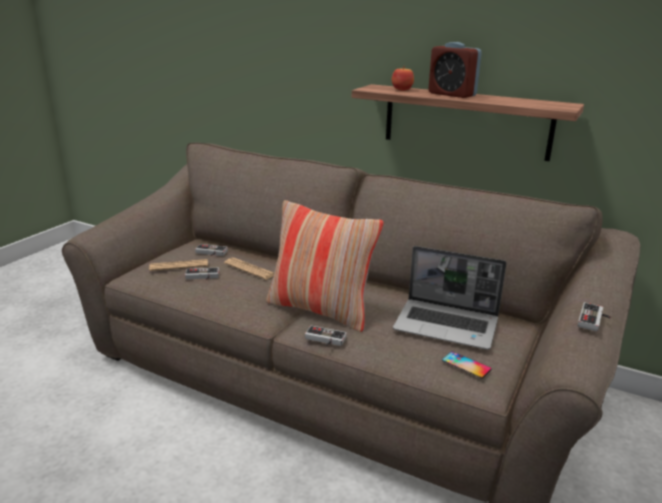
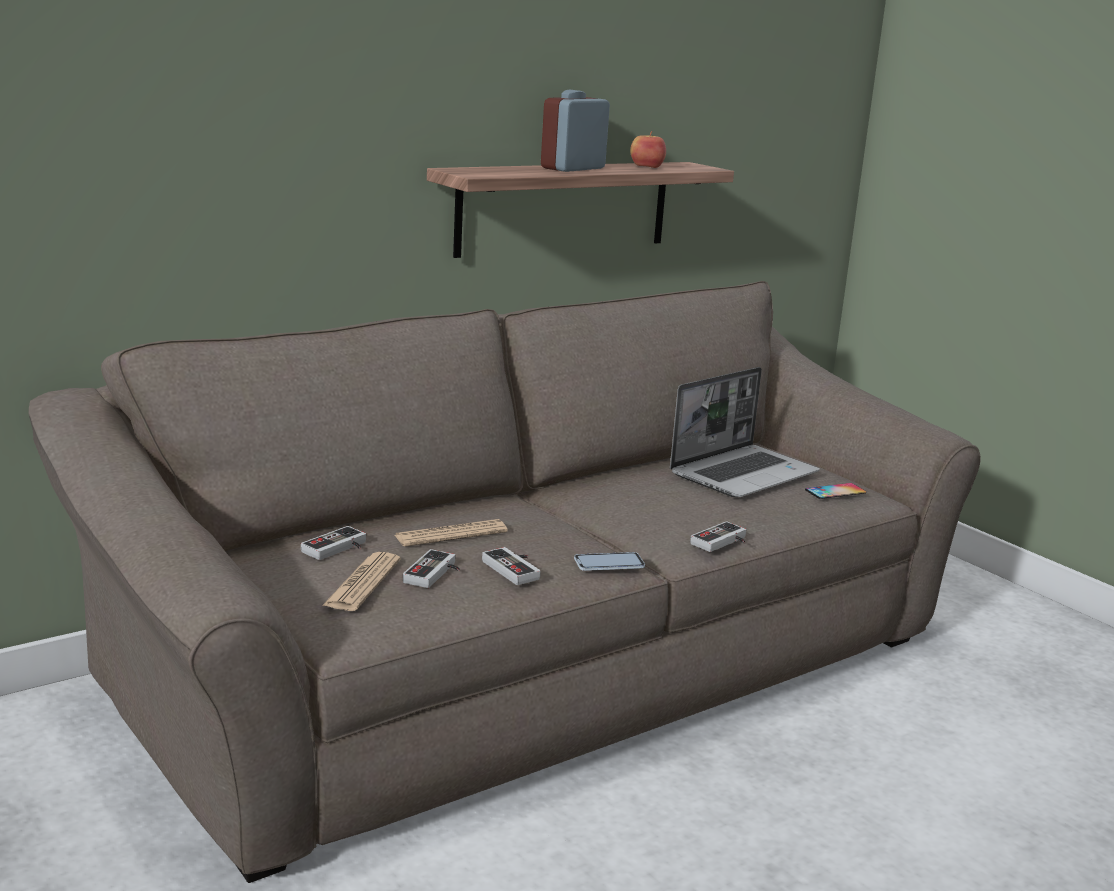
camera: 65 degrees left, 5 degrees down
pillow [266,200,384,332] -> none
apple [392,66,414,91] -> apple moved to [630,131,666,168]
alarm clock [428,42,482,98] -> alarm clock turned 150 degrees clockwise [541,90,610,172]
game controller [578,302,612,331] -> game controller moved to [482,547,541,585]
none -> phone [574,552,645,571]

